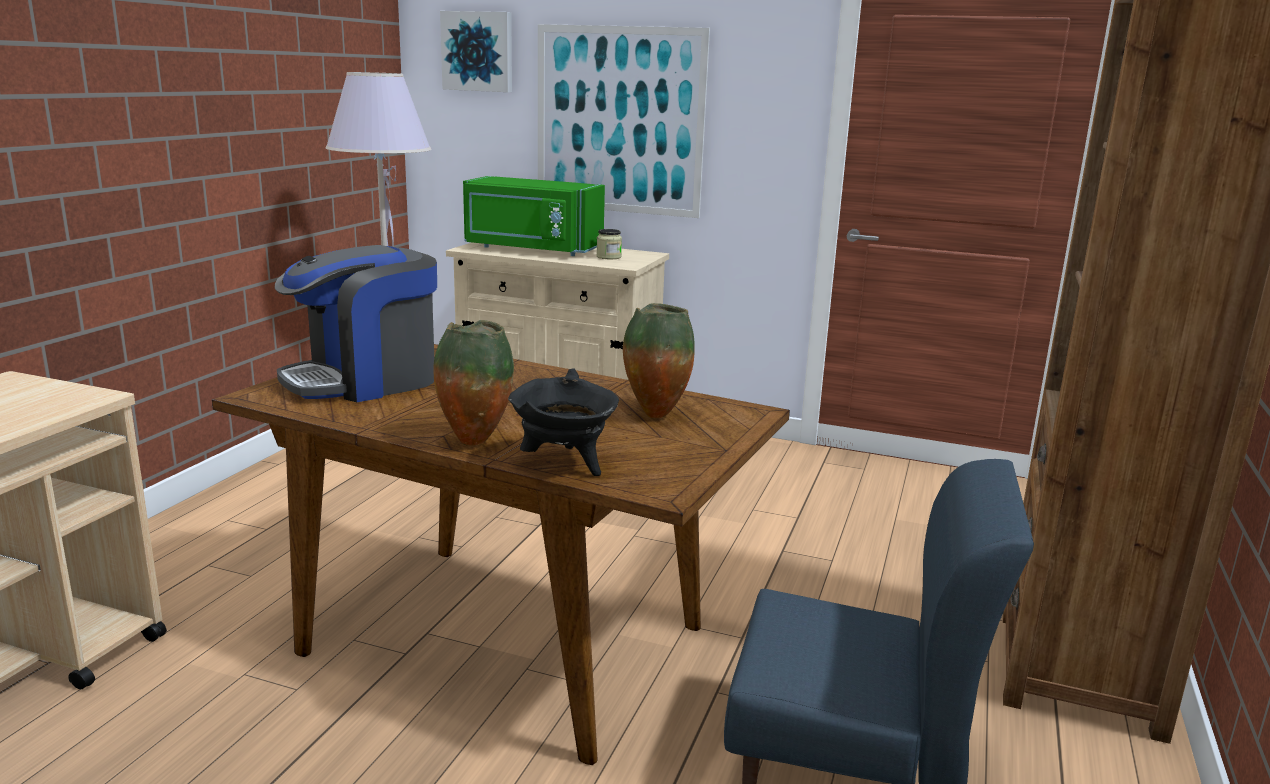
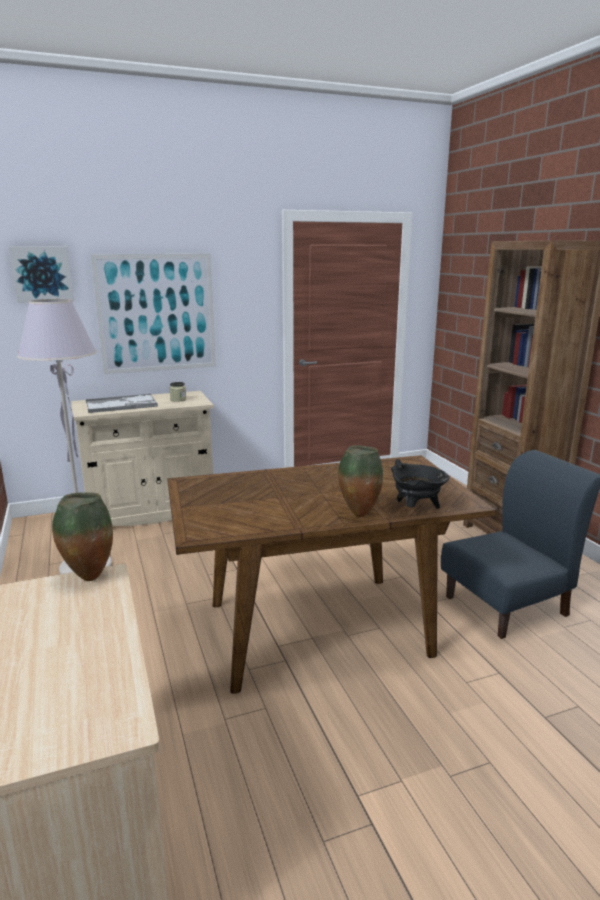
camera: 40 degrees left, 0 degrees up
coffee machine [275,245,437,402] -> none
green microwave [463,176,605,256] -> tray [86,394,158,413]
vase [623,303,695,418] -> vase moved to [52,492,113,581]

